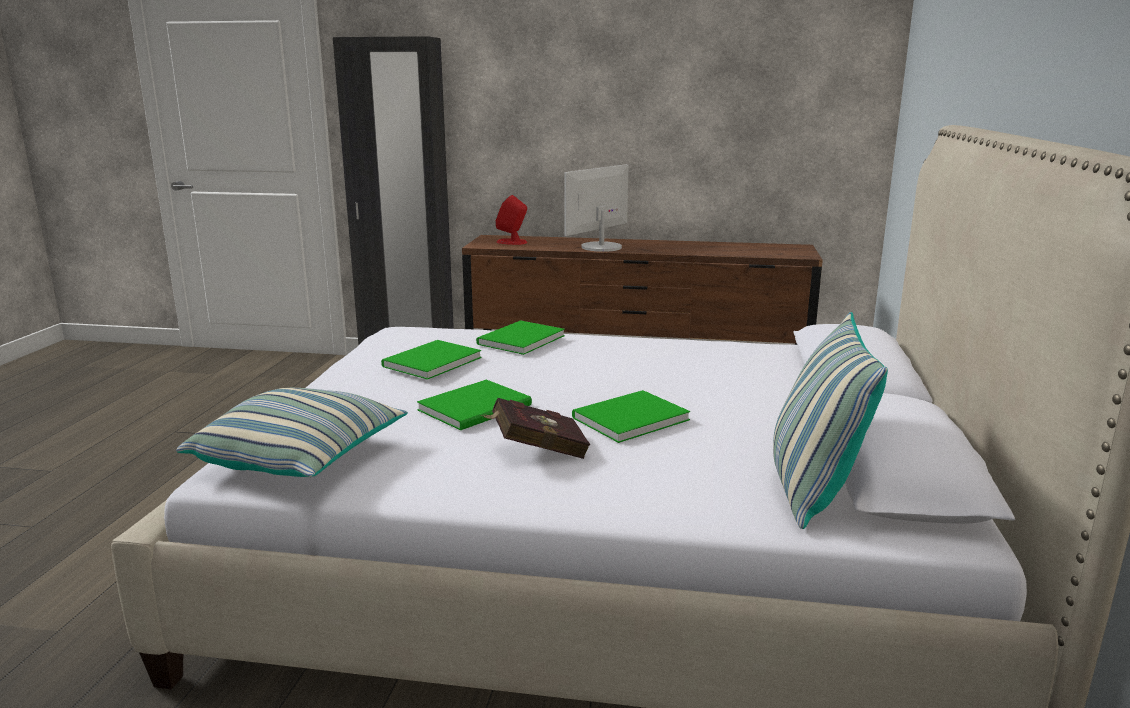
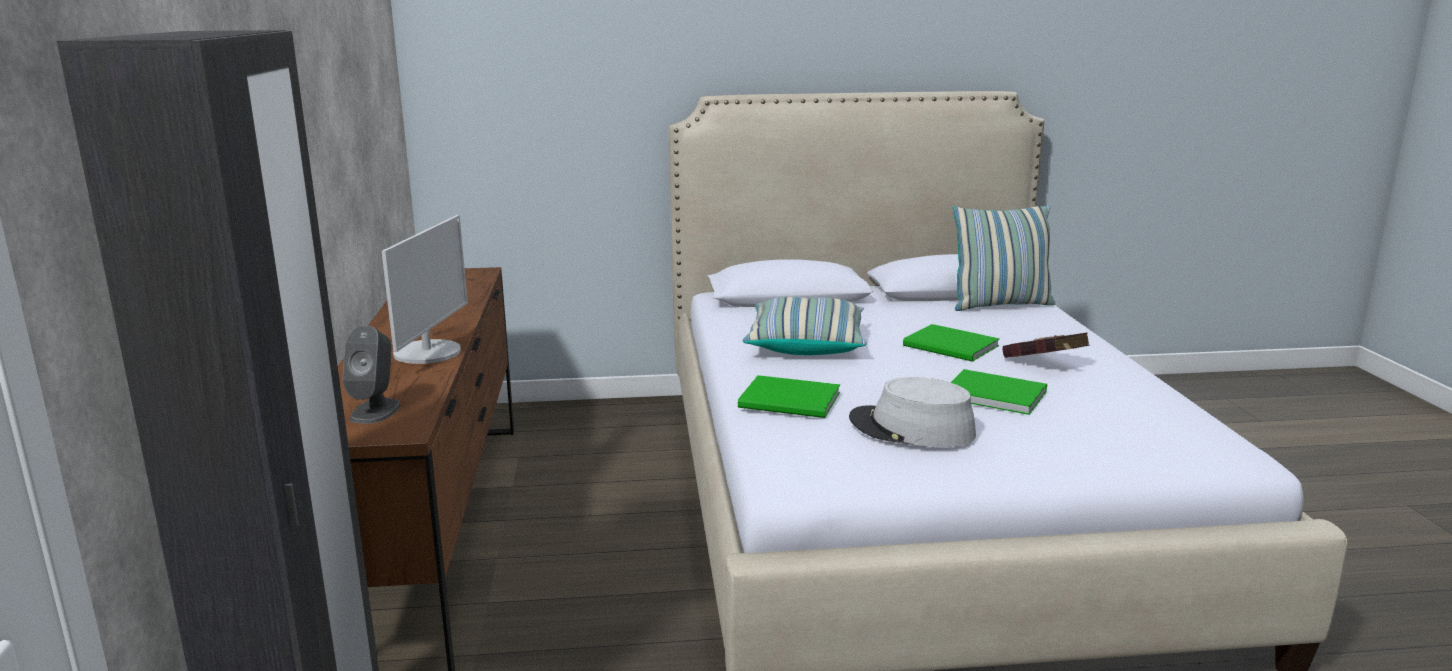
camera: 105 degrees left, 0 degrees up
pillow [176,388,408,477] -> pillow moved to [743,297,867,355]
green book [381,340,482,380] -> grey hat [849,377,976,447]
red speaker [496,195,527,245] -> grey speaker [342,325,401,424]
monitor [564,164,629,252] -> monitor turned 105 degrees counterclockwise [382,215,468,364]

